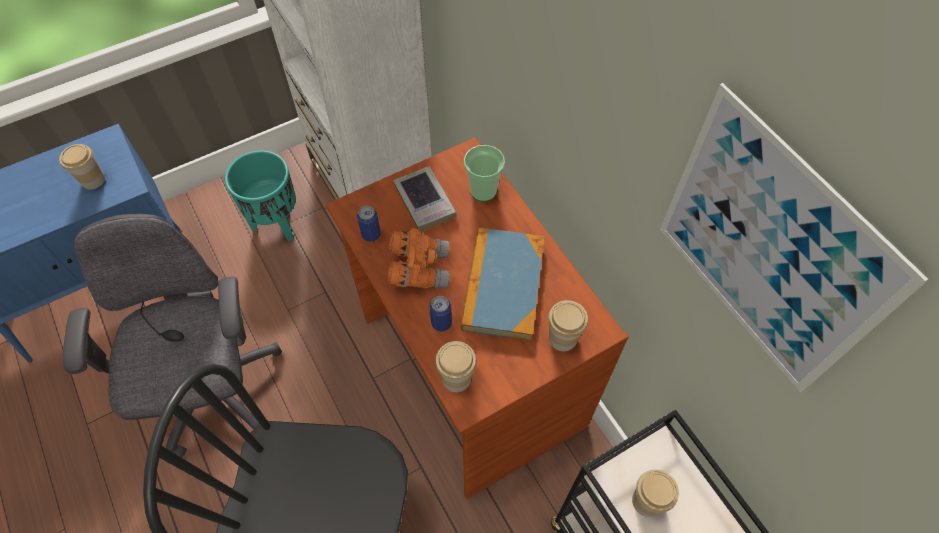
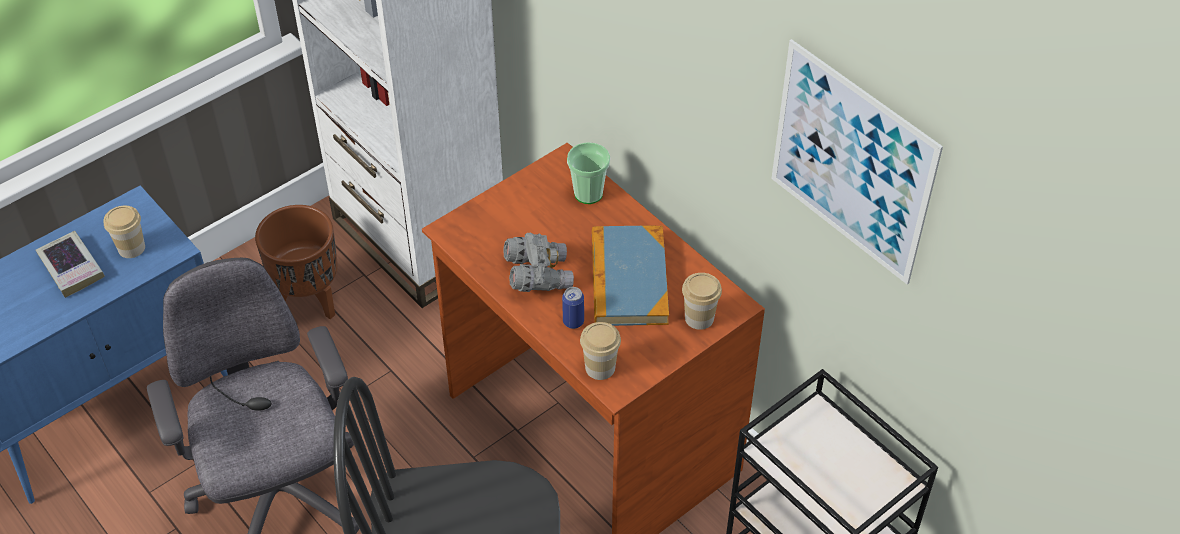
camera: 10 degrees left, 10 degrees down
turquoise planter [225,150,296,241] -> brown planter [255,205,338,319]
can [357,206,381,242] -> none
orange binoculars [388,228,449,288] -> grey binoculars [503,233,574,292]
book [393,166,457,232] -> book moved to [36,231,105,298]
cup [632,469,679,517] -> none

